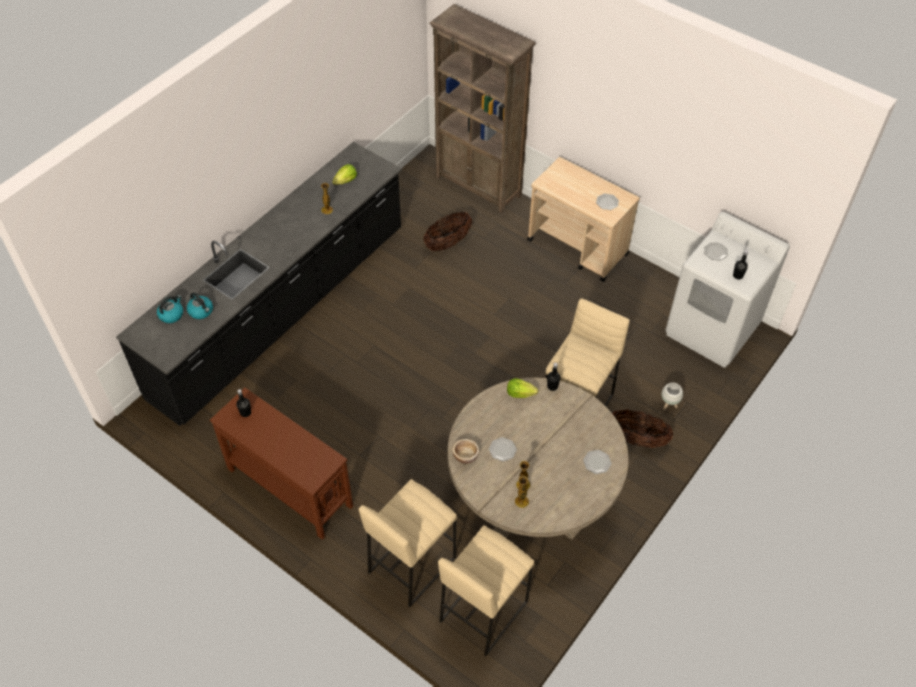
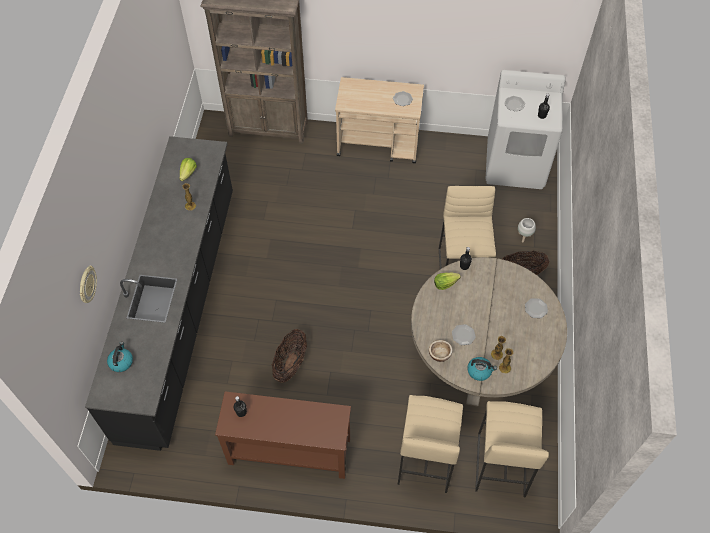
camera: 30 degrees left, 5 degrees up
kettle [187,293,213,319] -> kettle moved to [467,357,497,381]
basket [424,211,472,251] -> basket moved to [272,329,307,383]
none -> wall clock [80,266,97,303]

